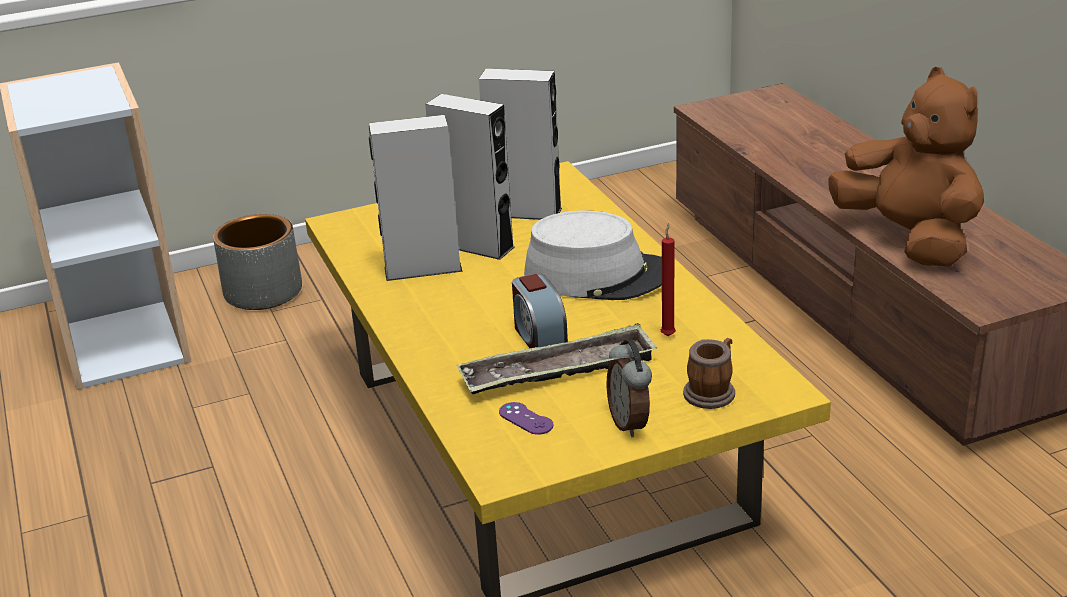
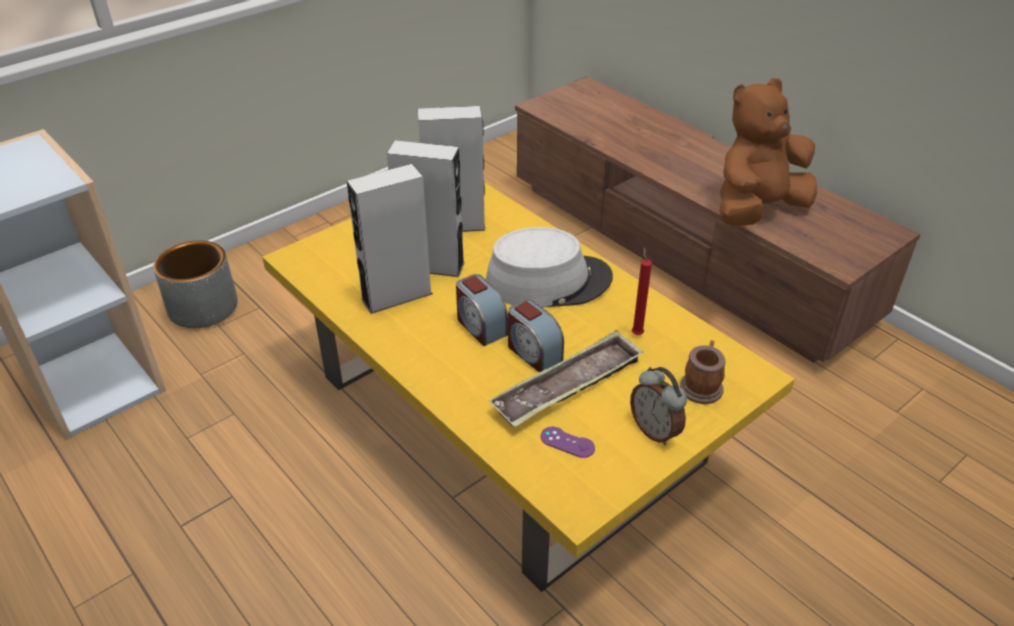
camera: 20 degrees left, 10 degrees up
brown plush toy [828,67,984,266] -> brown plush toy turned 75 degrees counterclockwise [719,78,817,226]
none -> alarm clock [456,274,508,346]

